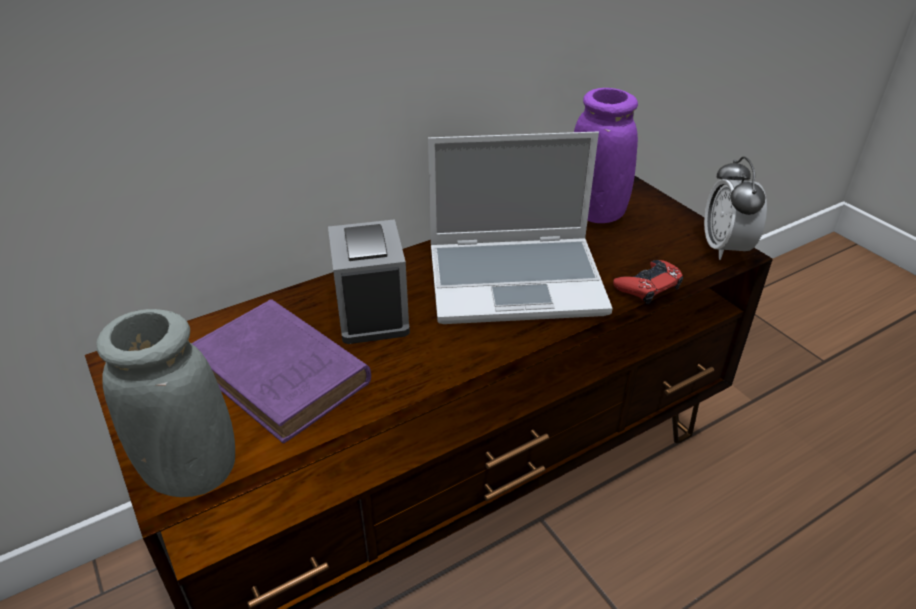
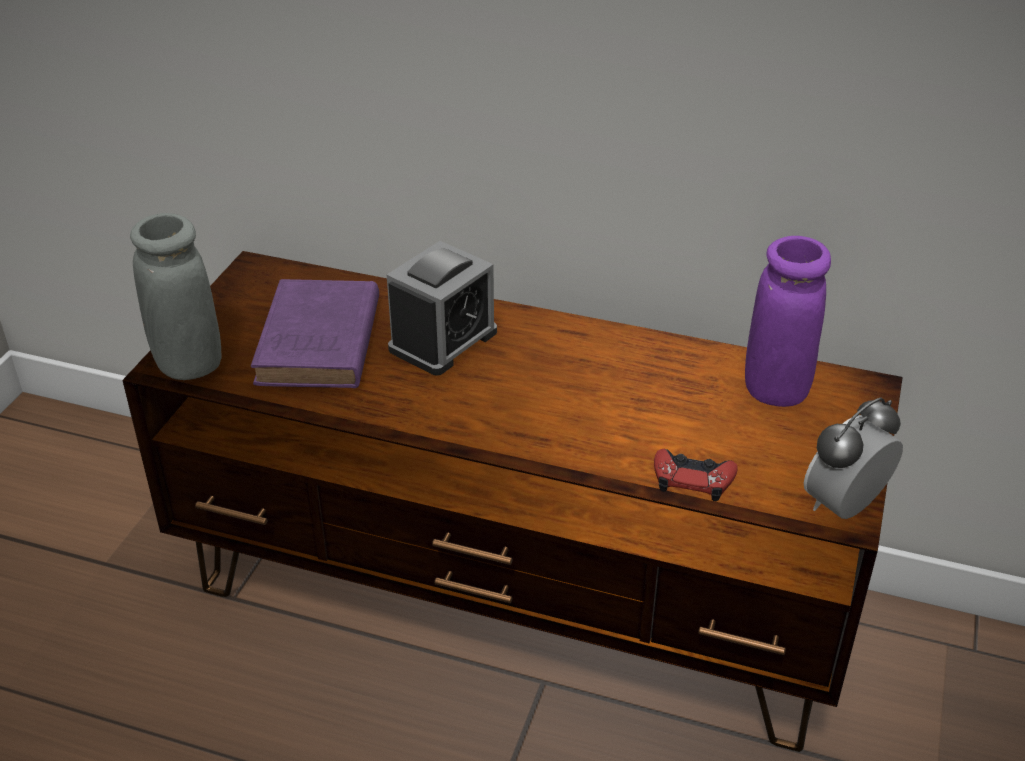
camera: 50 degrees right, 0 degrees up
laptop [428,132,613,324] -> none

